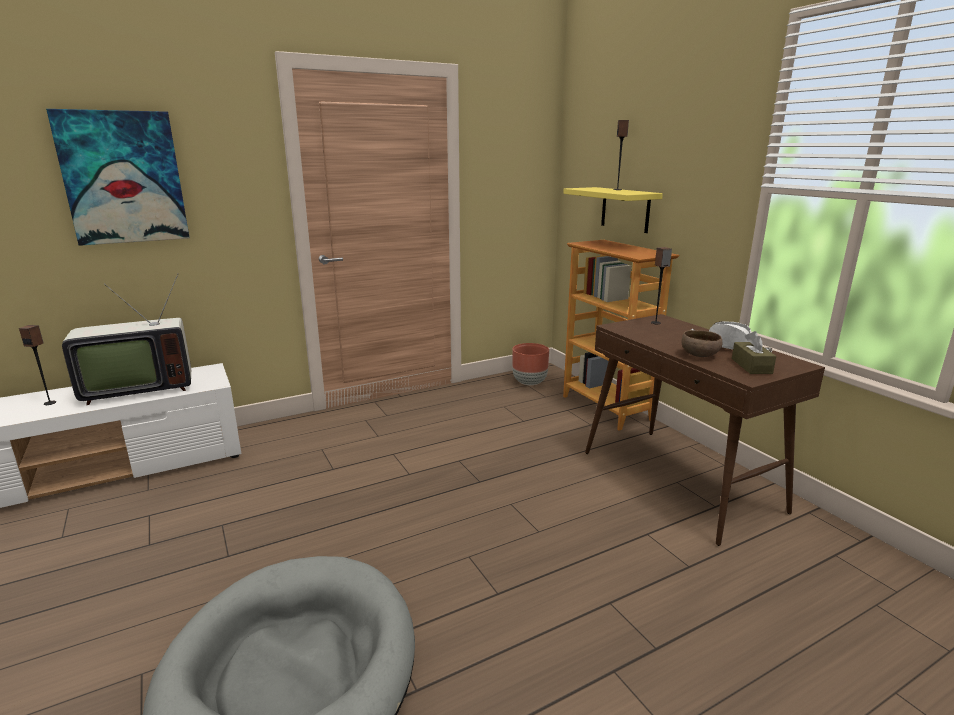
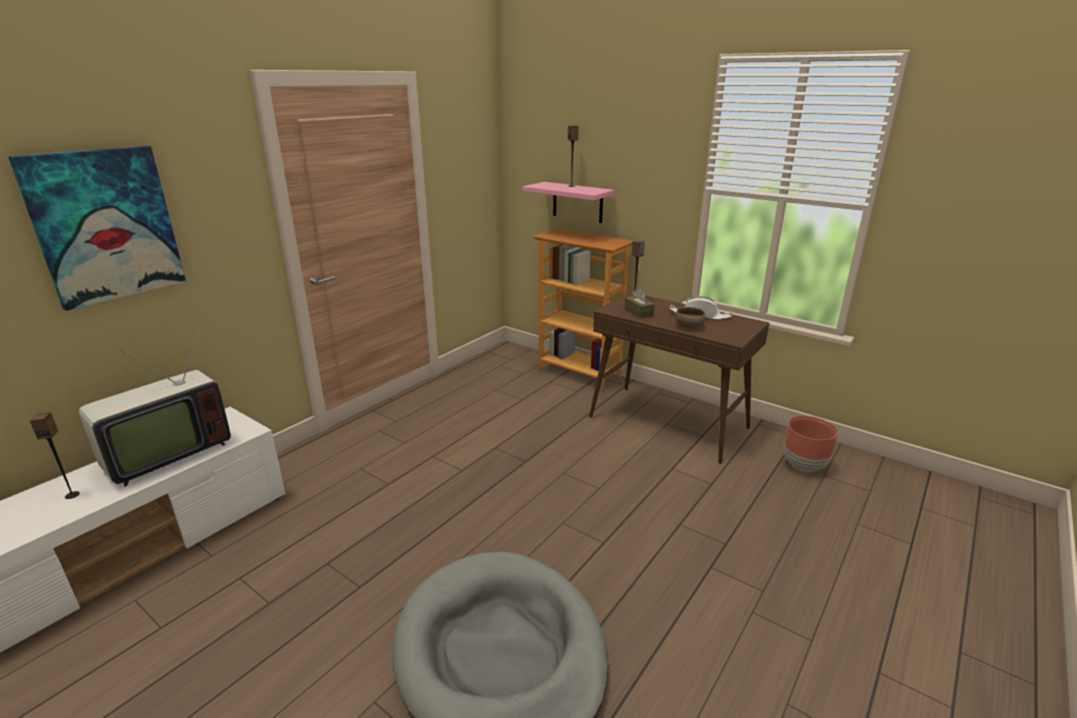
camera: 25 degrees left, 5 degrees up
brown planter [512,343,549,385] -> brown planter moved to [784,416,838,472]
yellow shelf [563,187,663,233] -> pink shelf [522,182,615,223]
brown tissue box [732,331,776,374] -> brown tissue box moved to [625,289,655,318]

